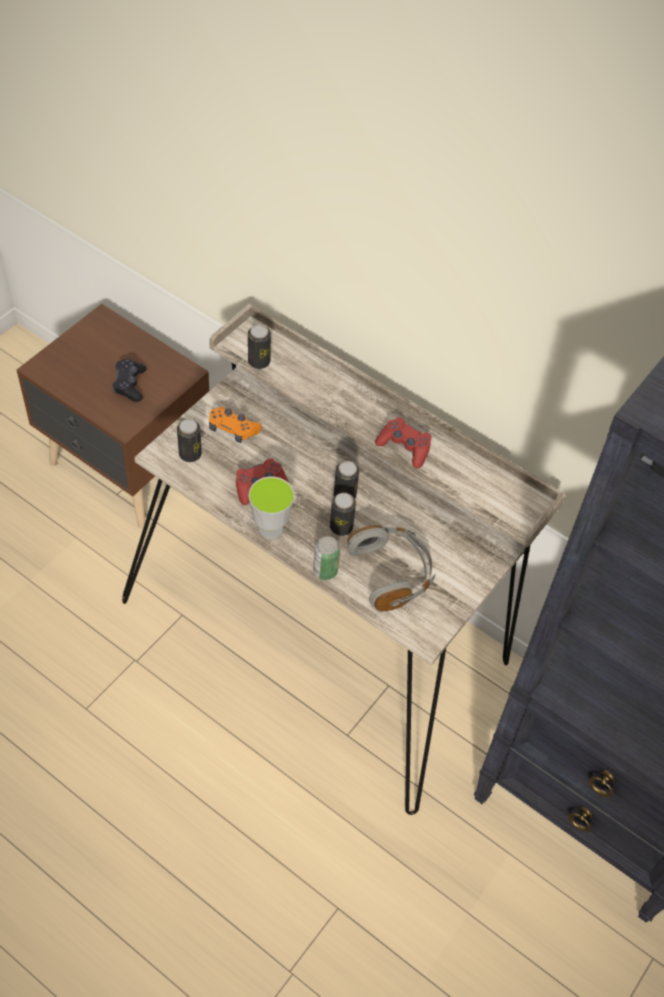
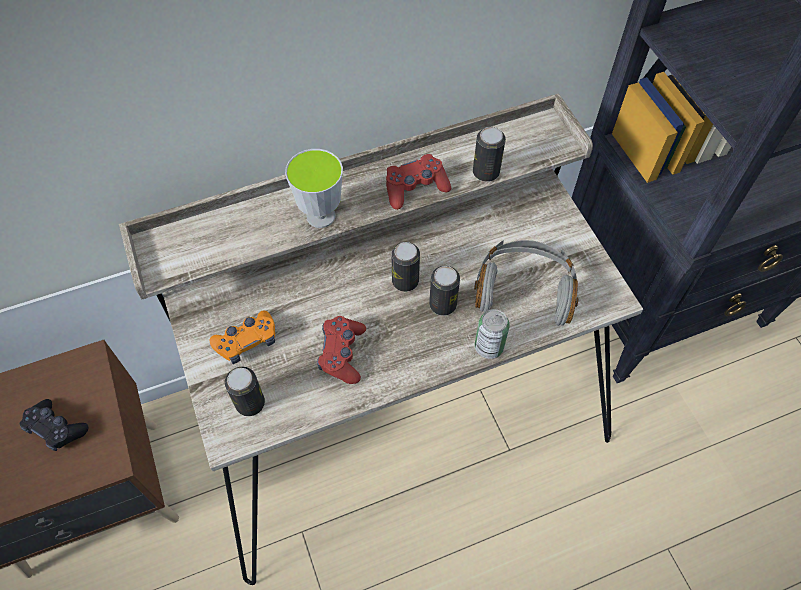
camera: 55 degrees left, 5 degrees up
can [248,324,271,369] -> can moved to [473,127,506,182]
cup [249,476,294,539] -> cup moved to [285,149,343,228]

